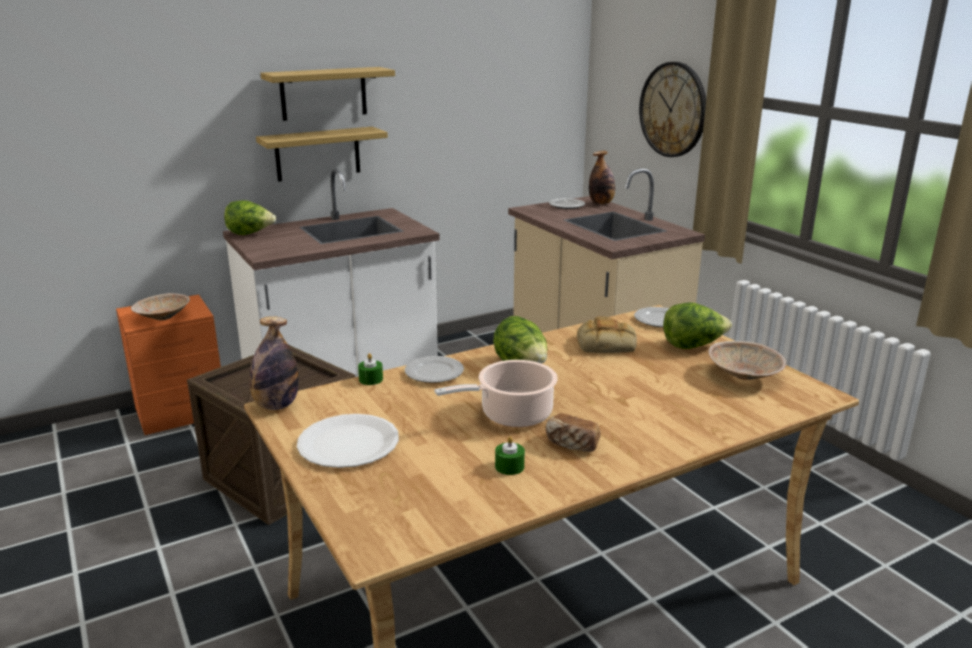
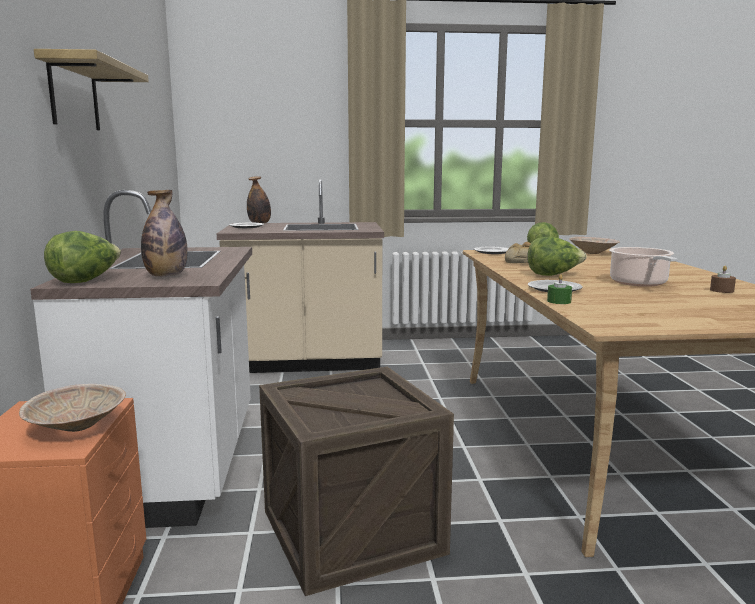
camera: 65 degrees left, 10 degrees down
bottle [249,316,299,410] -> bottle moved to [141,190,188,277]
shelf [256,127,388,182] -> none
white plate [297,414,399,468] -> none
green candle [495,436,525,475] -> brown candle [710,265,736,293]
bread [545,413,601,452] -> none
wall clock [639,62,706,157] -> none

